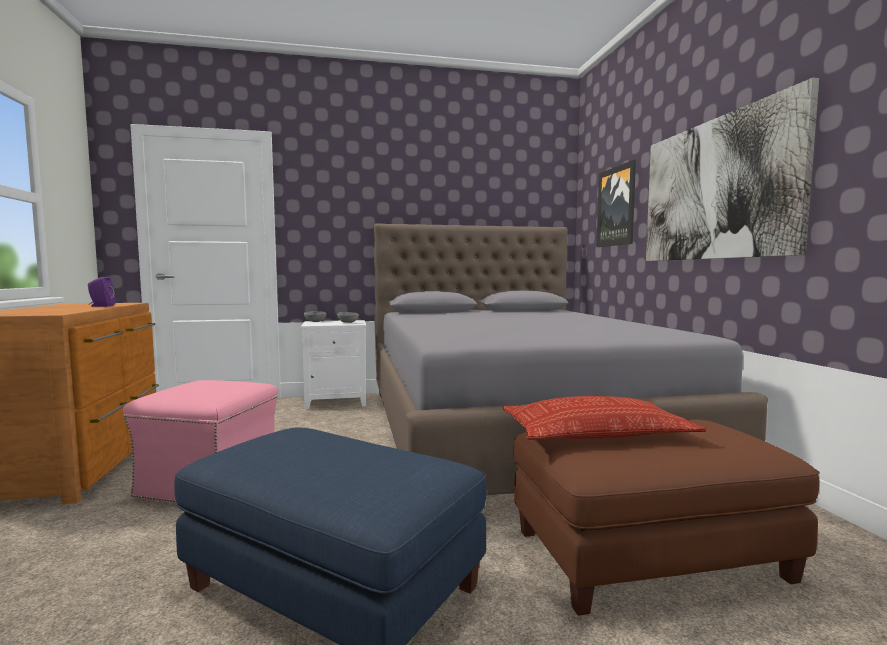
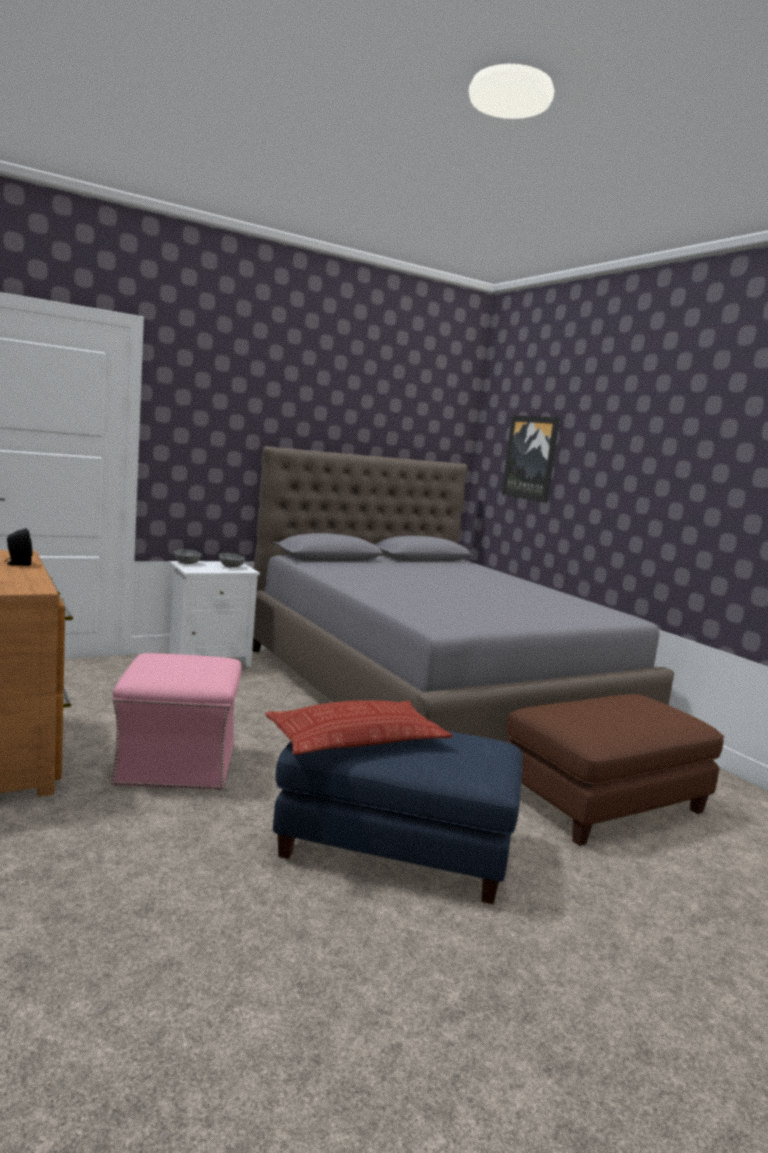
camera: 20 degrees left, 5 degrees up
purple speaker [88,277,115,307] -> black speaker [4,528,32,566]
pillow [503,396,706,440] -> pillow moved to [265,700,453,755]
picture [646,78,819,261] -> none

